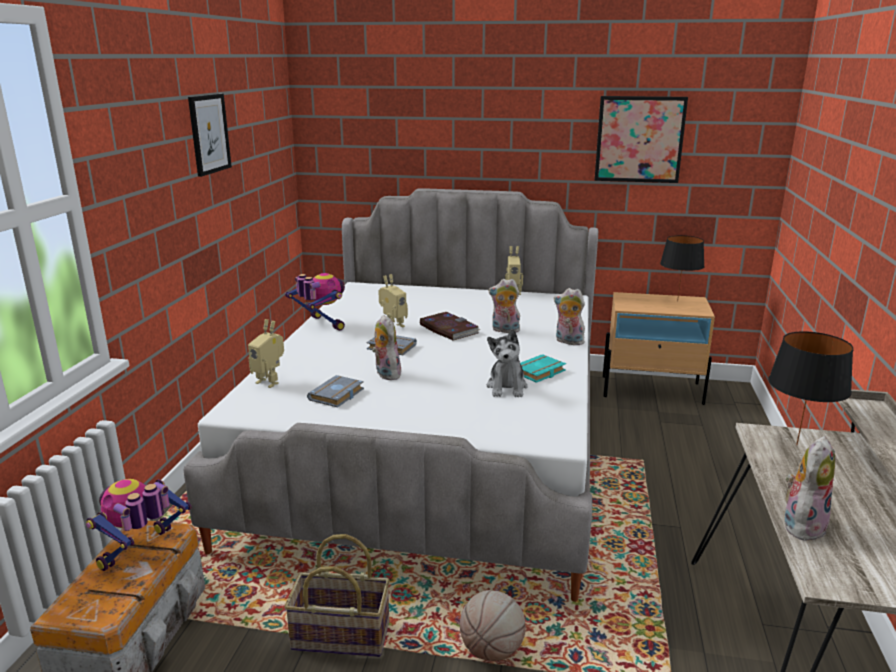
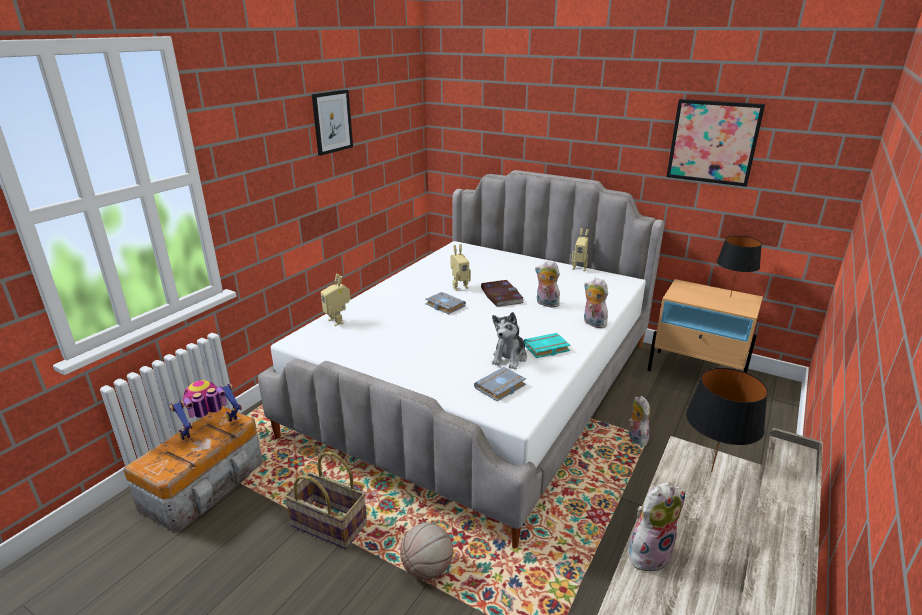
camera: 20 degrees right, 5 degrees up
toy robot [285,273,345,331] -> none
grey book [307,375,364,408] -> grey book moved to [474,367,526,401]
plush toy [372,315,402,380] -> plush toy moved to [628,396,650,446]

